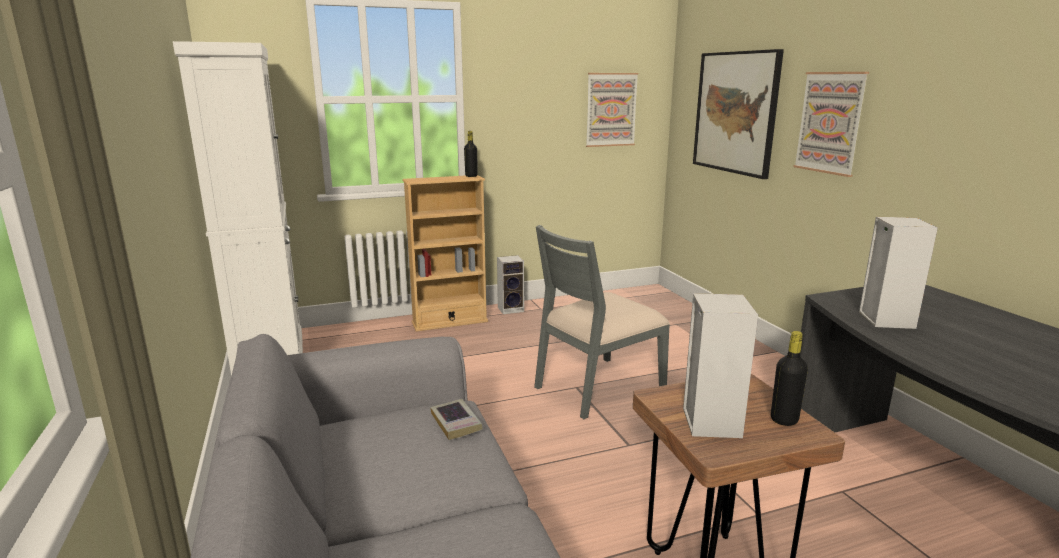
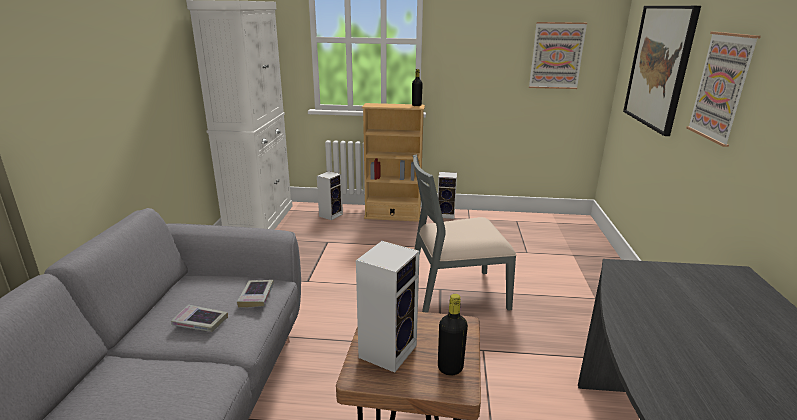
camera: 25 degrees right, 5 degrees up
speaker [859,217,938,329] -> speaker moved to [317,171,343,220]
none -> book [171,305,228,332]

